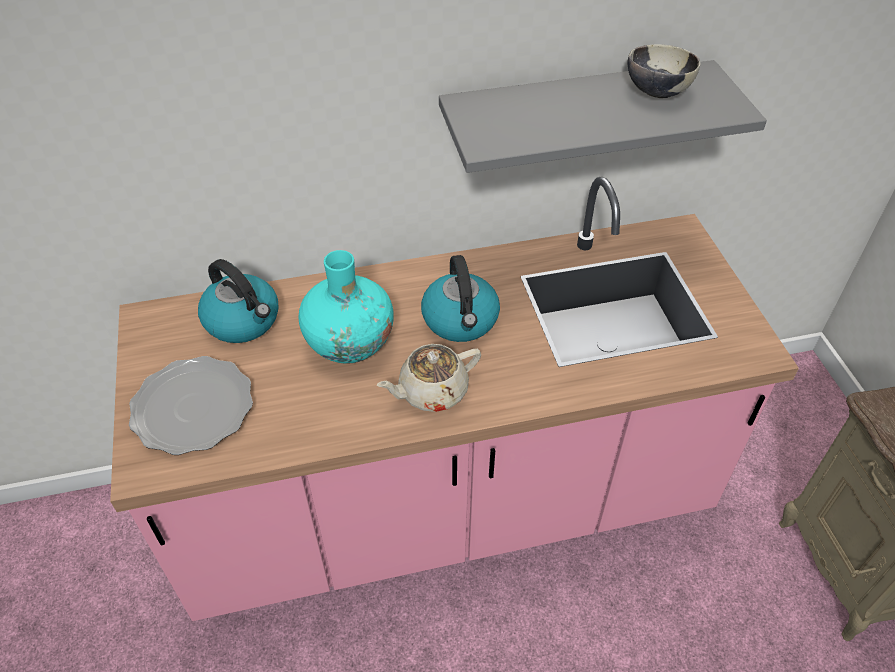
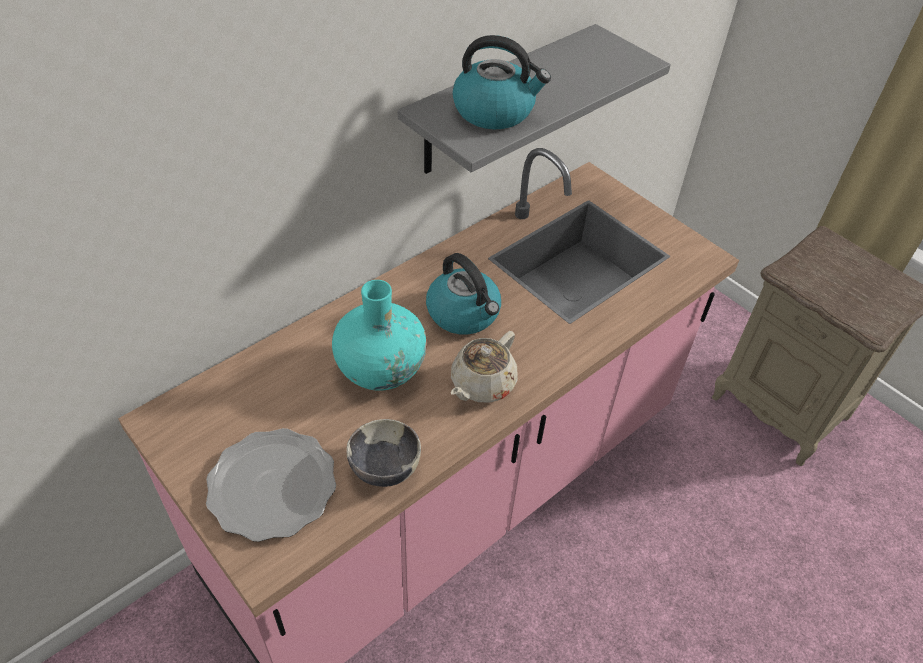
camera: 30 degrees left, 0 degrees up
kettle [198,259,279,343] -> kettle moved to [452,35,551,129]
bowl [627,44,700,98] -> bowl moved to [346,419,421,487]

